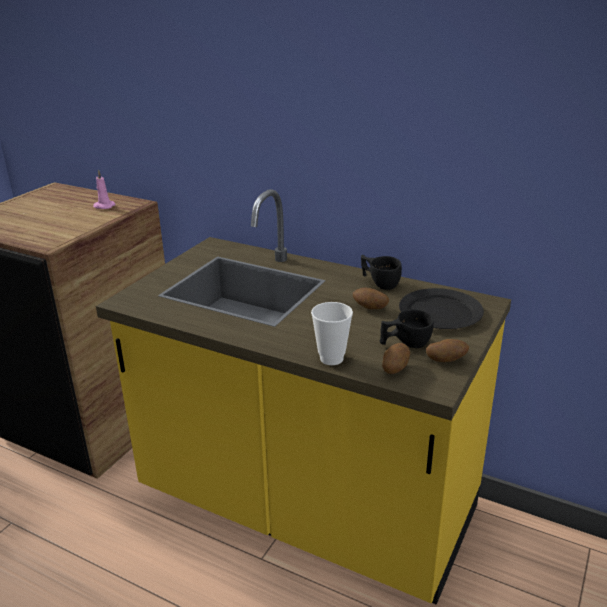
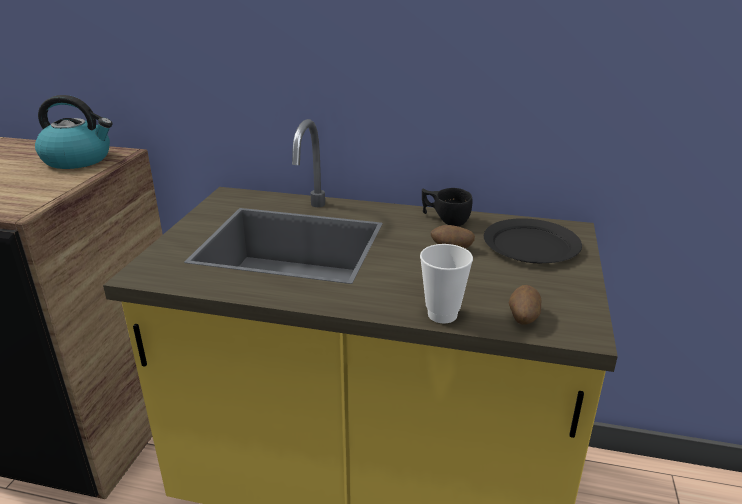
camera: 15 degrees left, 0 degrees up
pink candle [93,170,116,209] -> kettle [35,95,112,169]
black cup [380,309,434,348] -> none
potato [426,339,469,362] -> none

